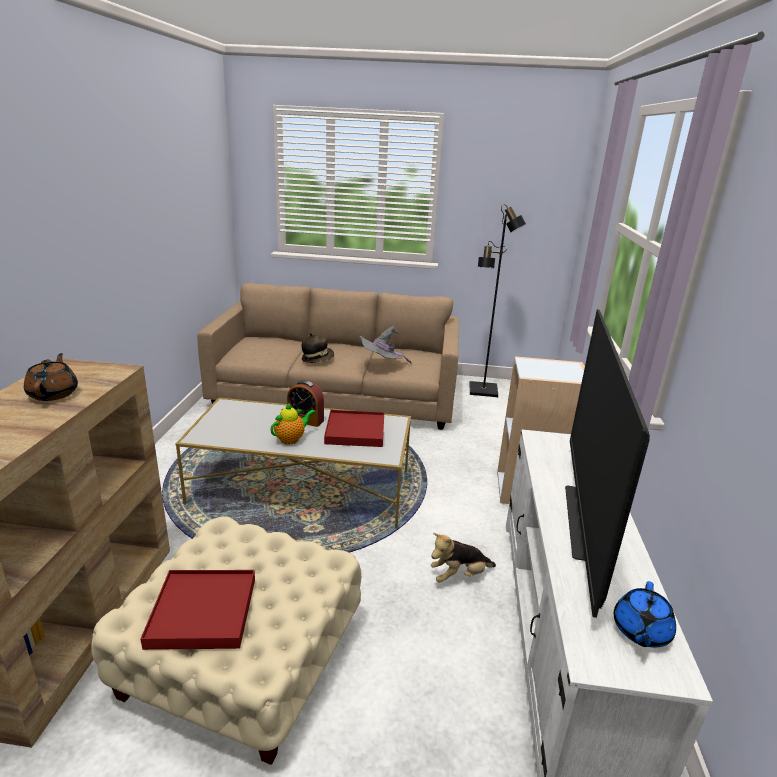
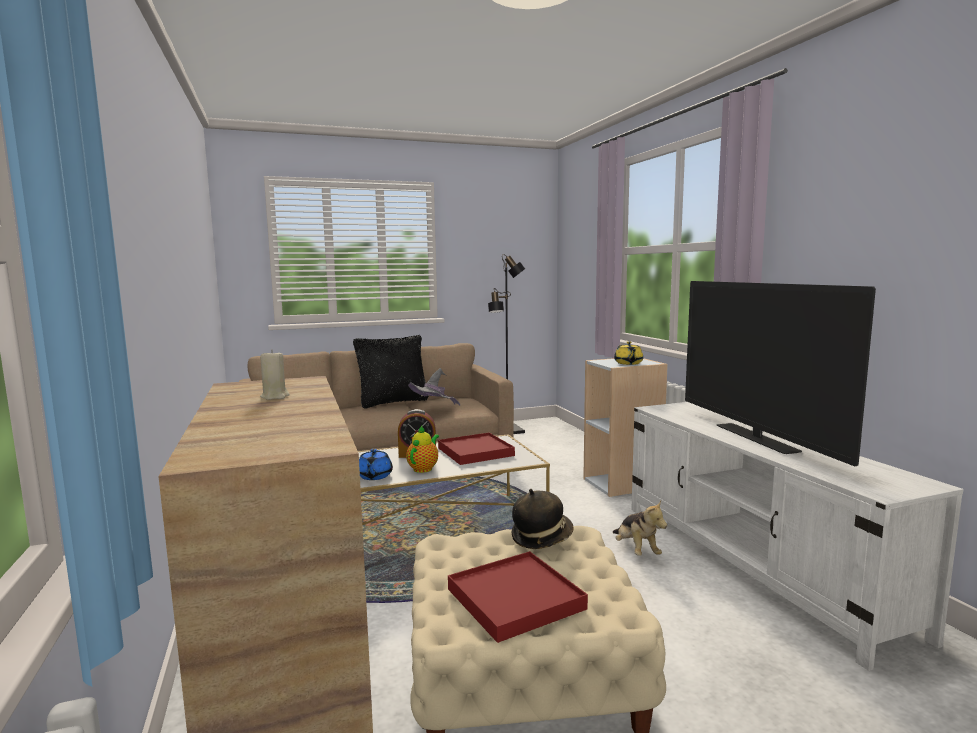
camera: 25 degrees left, 15 degrees down
brown teapot [24,353,78,401] -> beige candle [260,349,290,400]
hat [302,333,334,363] -> hat moved to [512,489,574,549]
plush toy [431,533,496,582] -> plush toy turned 60 degrees counterclockwise [613,501,667,556]
blue teapot [614,581,676,648] -> blue teapot moved to [359,449,393,480]
none -> black pillow [353,335,429,409]
none -> yellow teapot [614,341,643,365]

